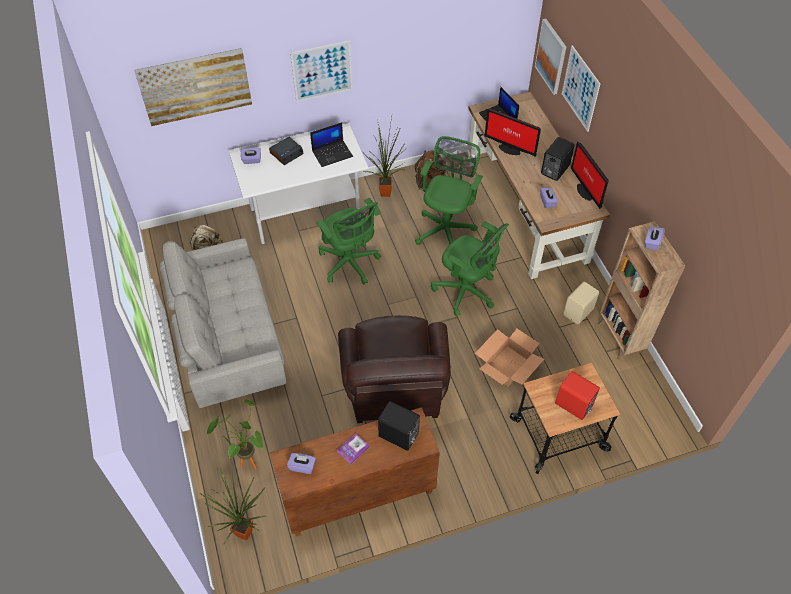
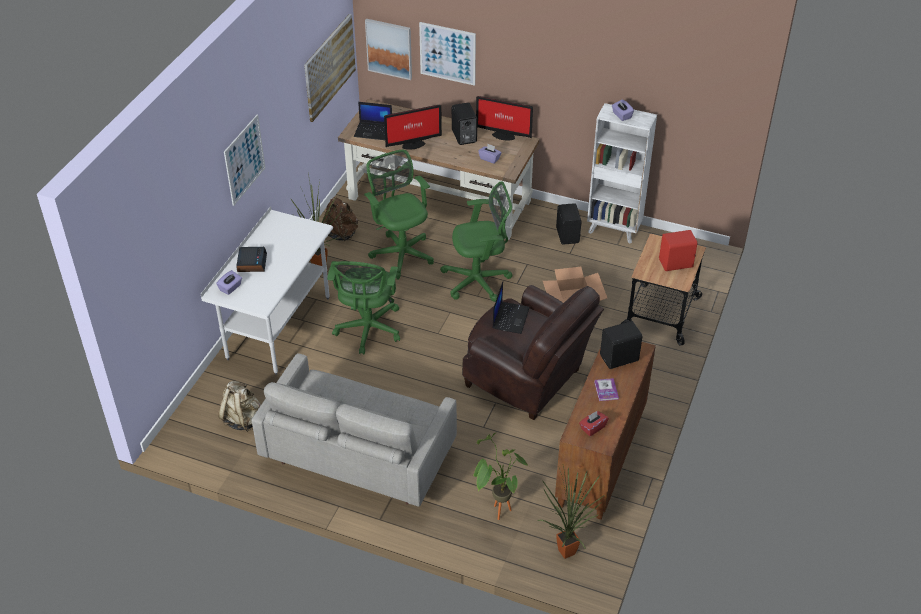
camera: 50 degrees left, 10 degrees down
picture [134,48,252,126] -> picture moved to [304,14,356,122]
purple tissue box [287,453,316,474] -> red tissue box [579,411,609,436]
laptop [310,122,353,167] -> laptop moved to [492,282,530,334]
green office chair [317,198,381,285] -> green office chair turned 90 degrees clockwise [327,261,400,355]
beige speaker [563,282,599,324] -> black speaker [556,203,582,245]
brown bookcase [597,221,685,360] -> white bookcase [587,103,657,244]

